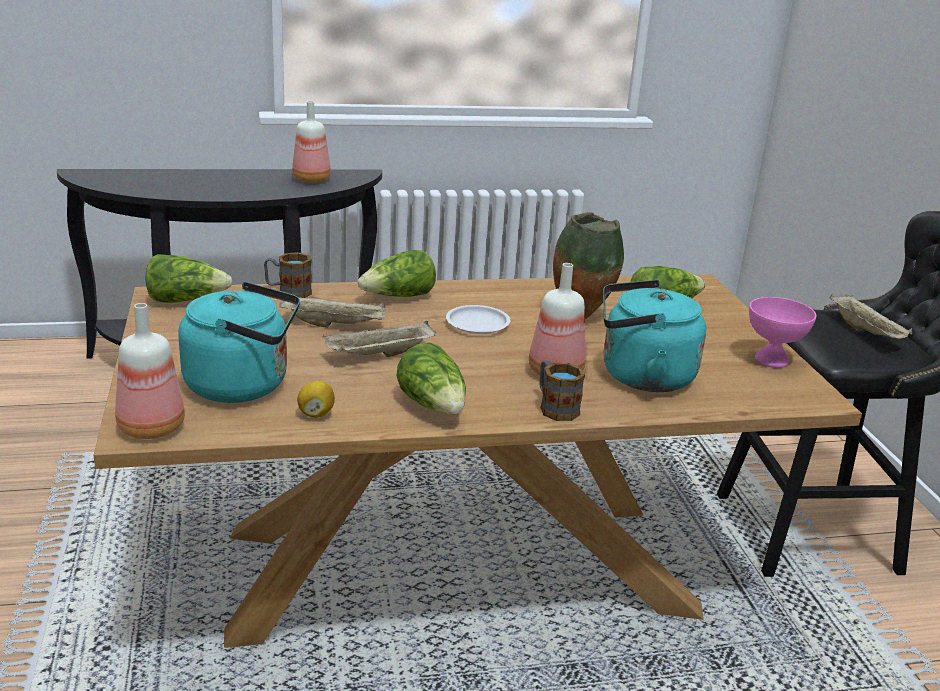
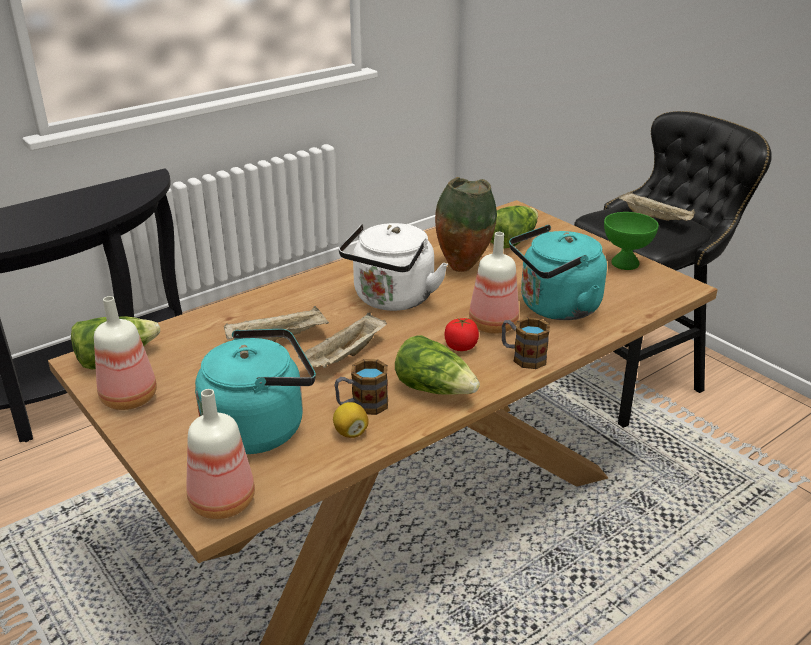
camera: 25 degrees left, 5 degrees up
mug [264,252,312,298] -> mug moved to [335,359,388,415]
bottle [292,101,331,183] -> bottle moved to [94,296,157,410]
lettuce [358,250,436,297] -> none
white plate [446,305,510,334] -> white kettle [339,223,448,311]
pink bowl [749,297,817,368] -> green bowl [604,212,659,270]
none -> tomato [444,318,479,351]

